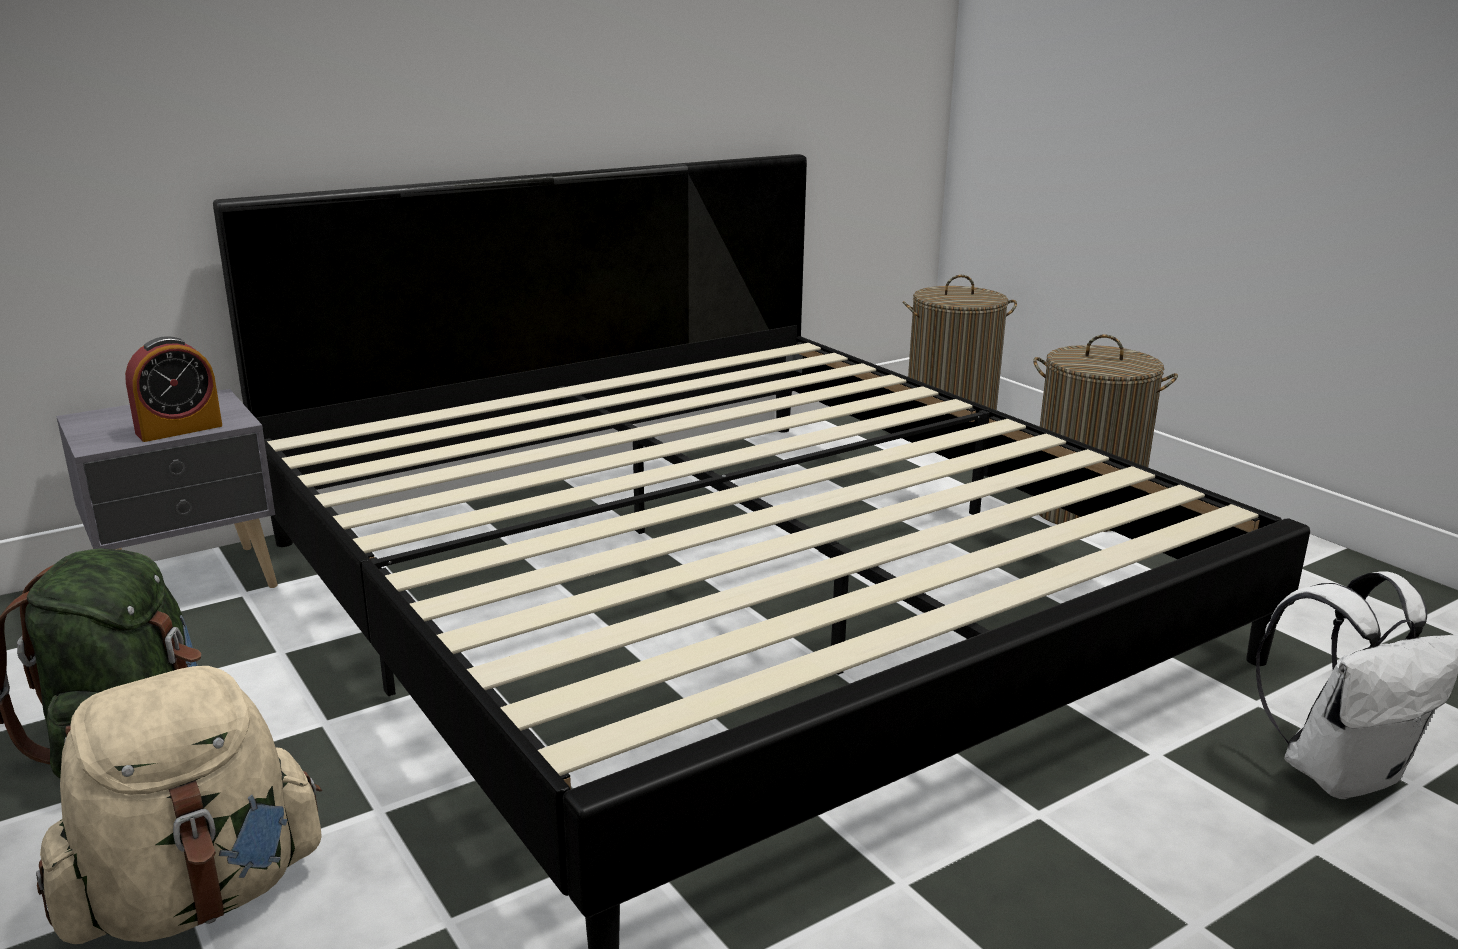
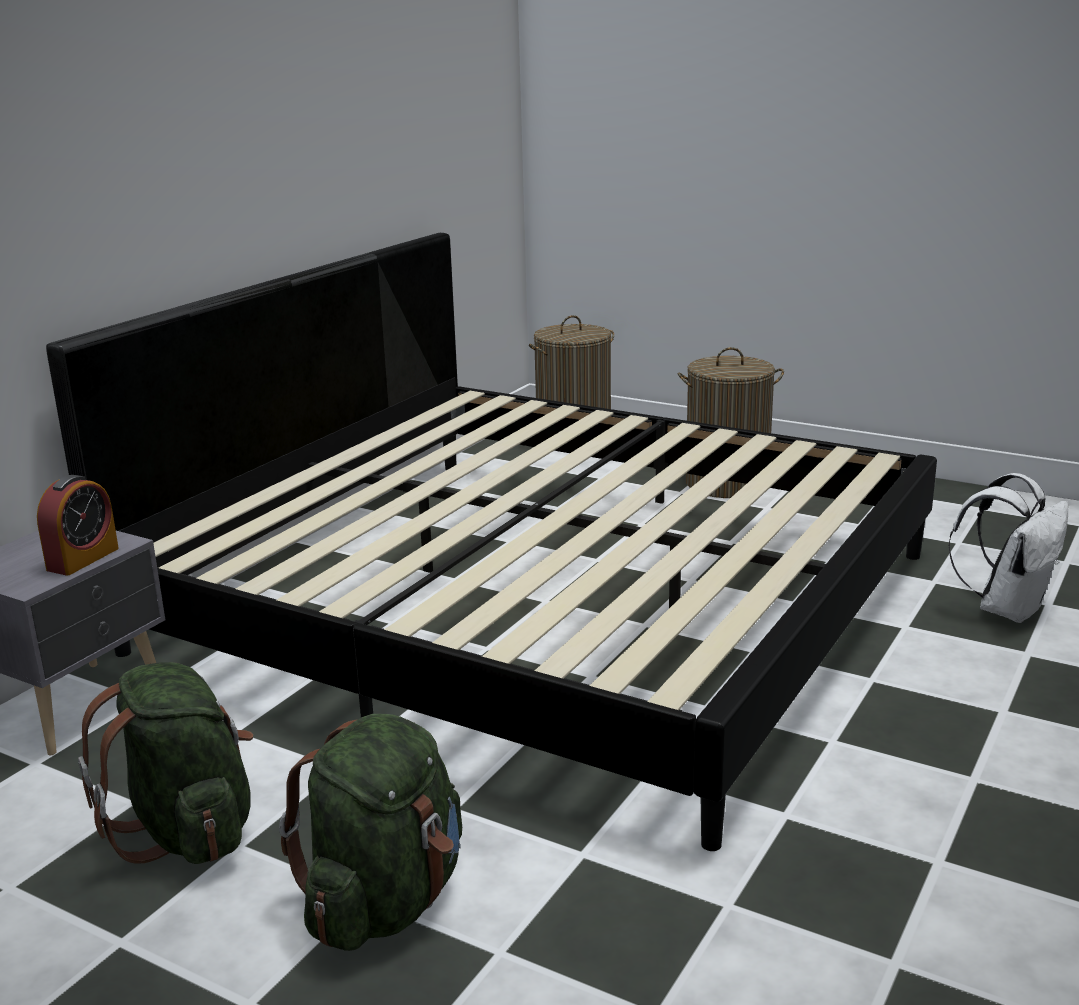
camera: 25 degrees left, 0 degrees up
beige backpack [36,666,322,944] -> green backpack [279,714,462,951]

